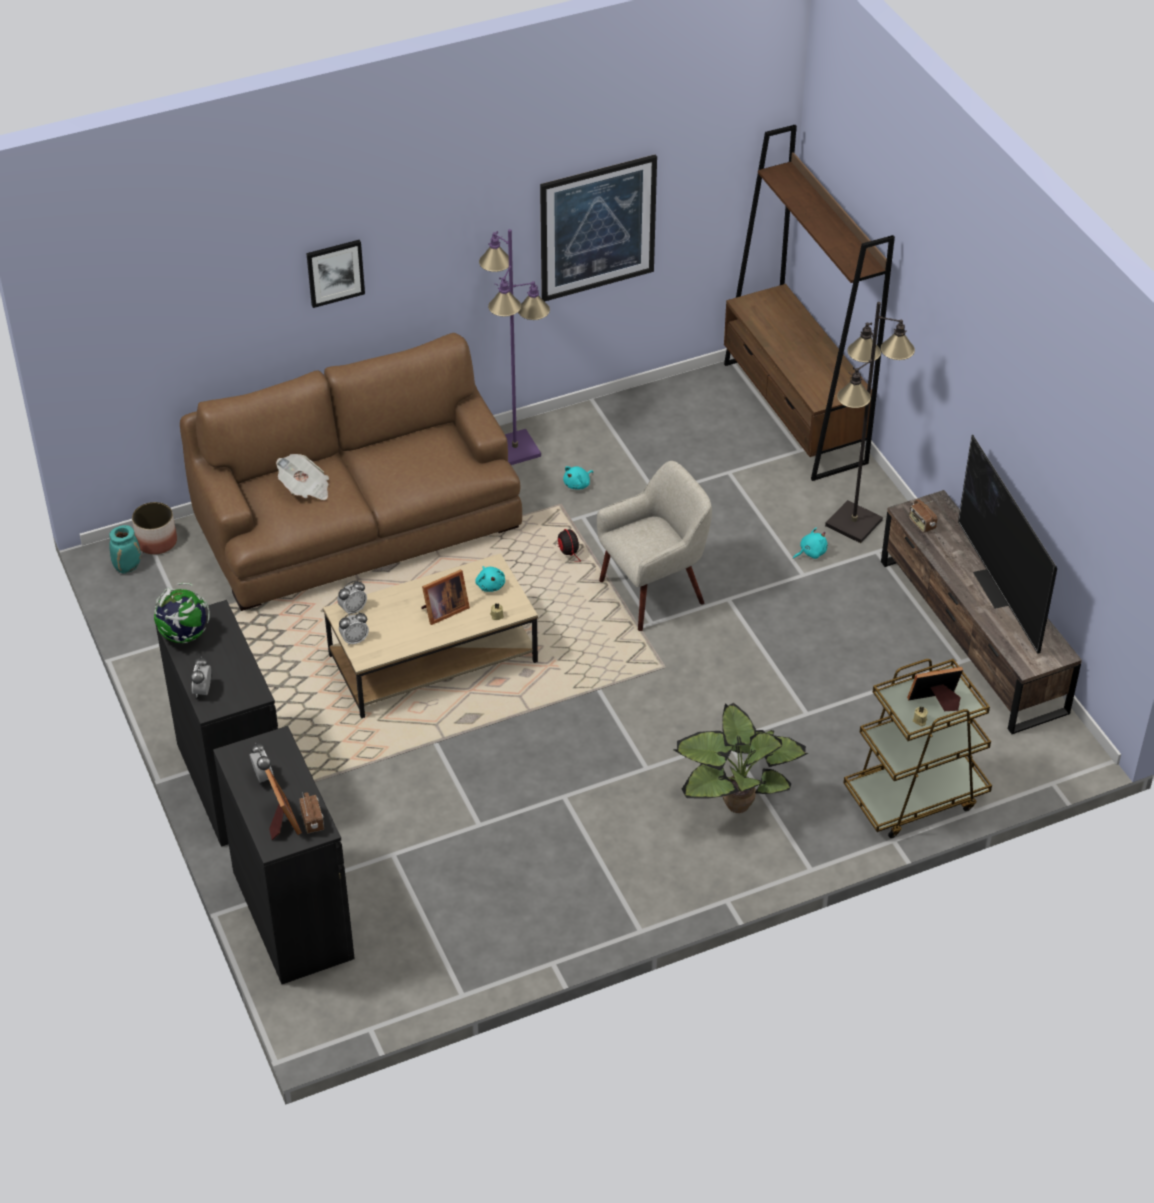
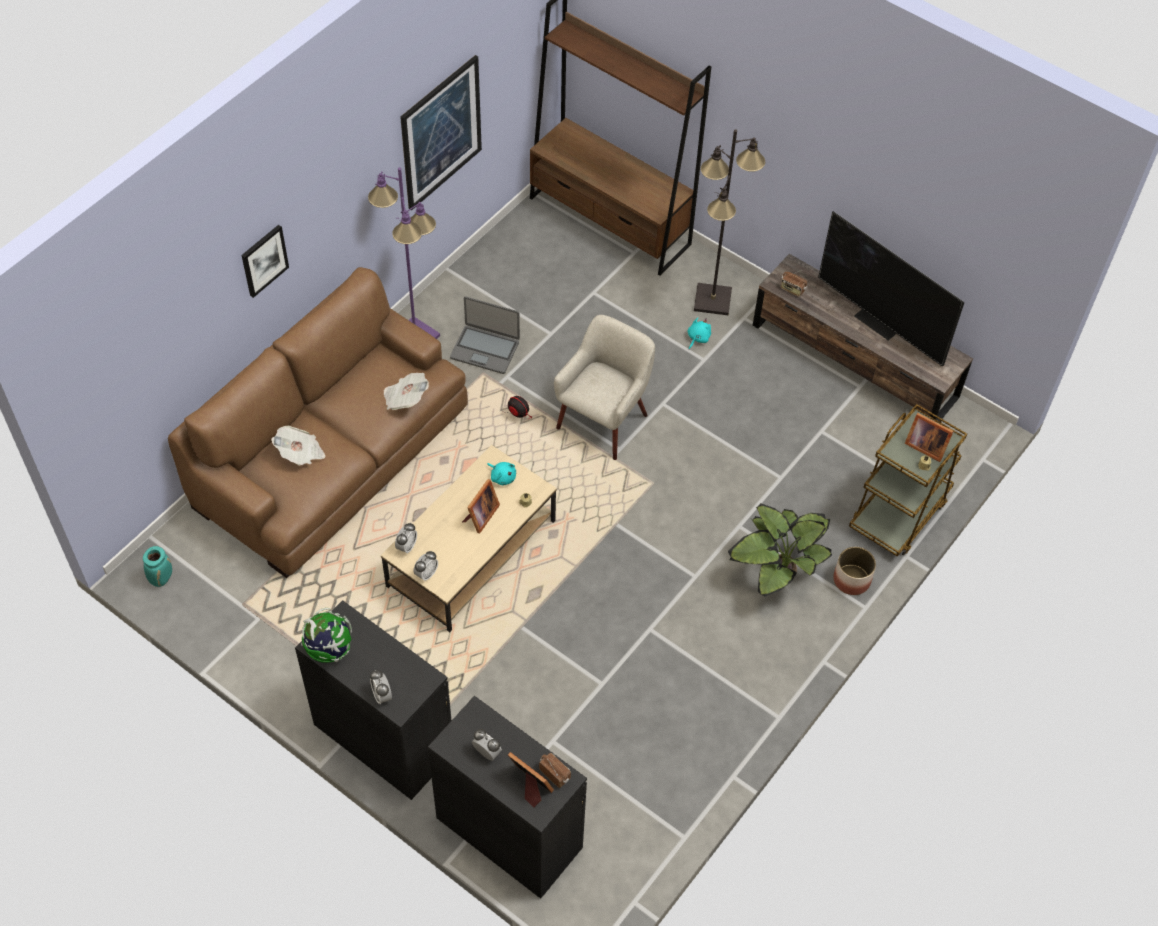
camera: 30 degrees left, 10 degrees up
planter [132,502,177,555] -> planter moved to [833,547,876,595]
turquoise plush toy [563,466,593,489] -> laptop [450,297,520,374]
picture frame [907,667,963,711] -> picture frame turned 105 degrees counterclockwise [905,413,954,462]
none -> newspaper [384,373,429,410]

